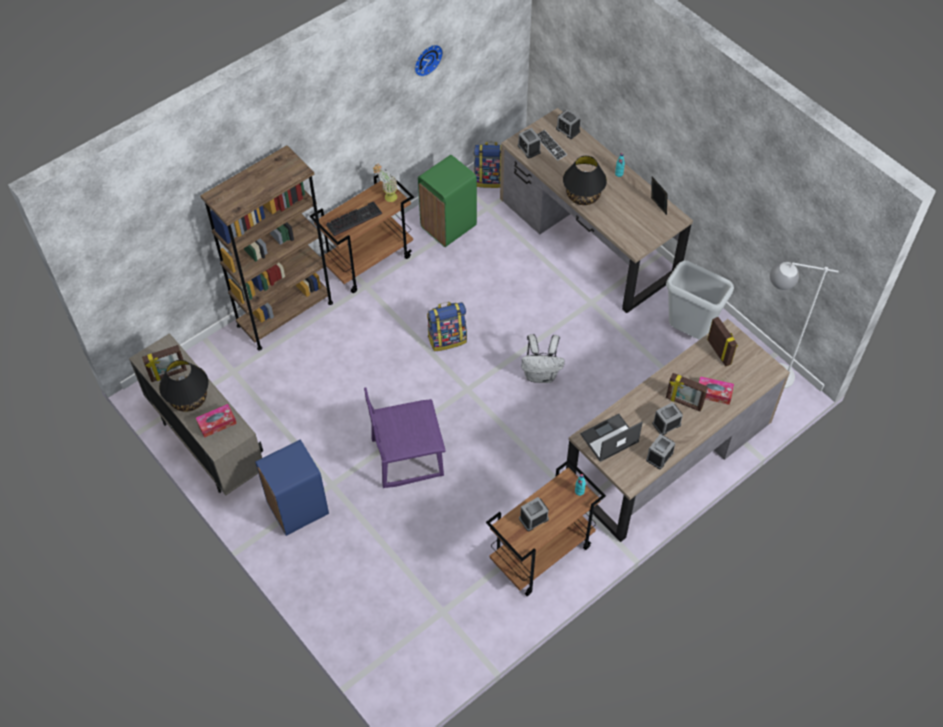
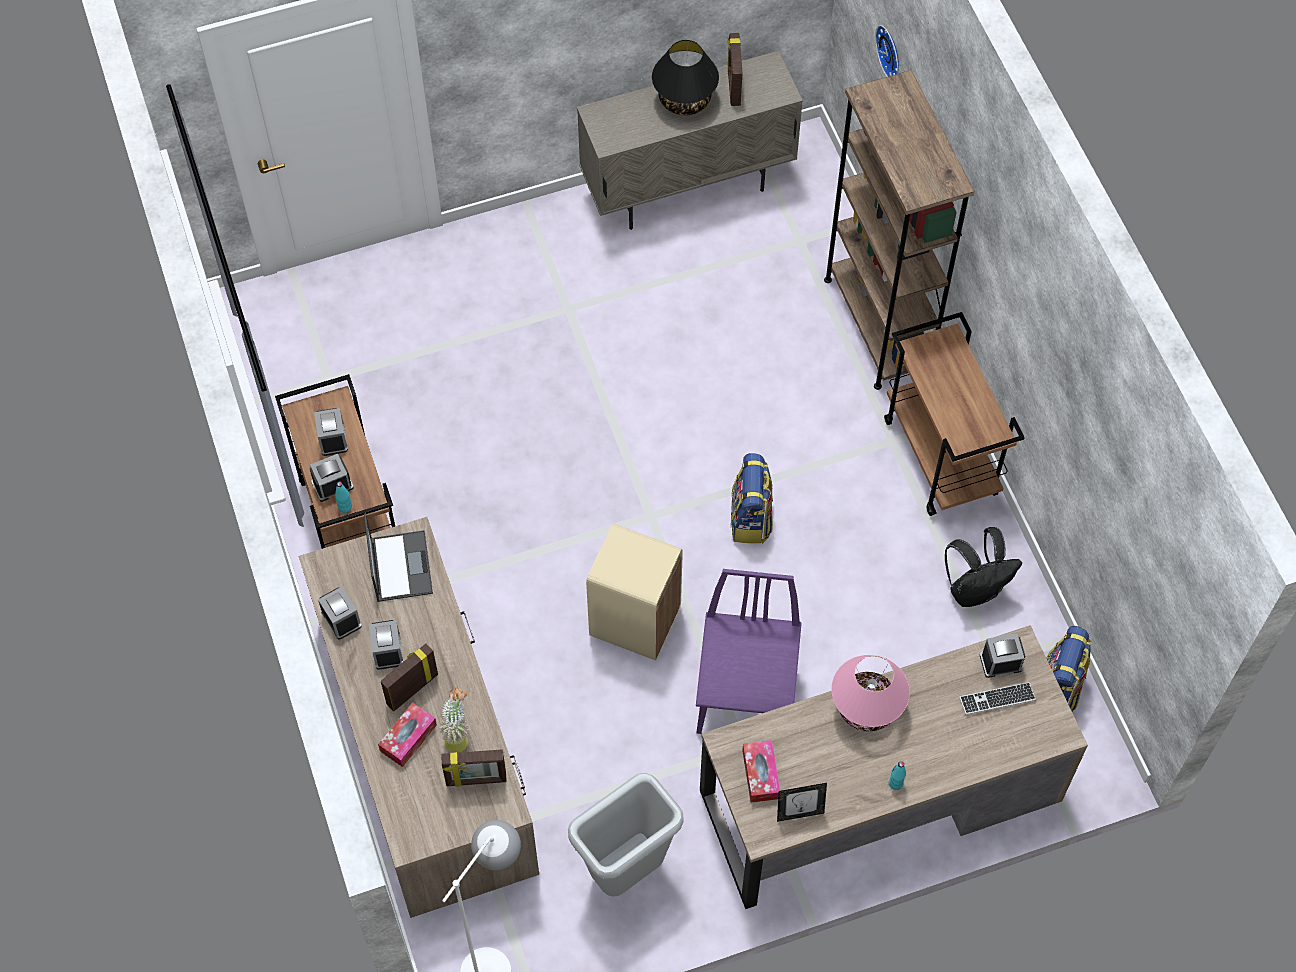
camera: 110 degrees right, 5 degrees up
tissue box [196,404,237,438] -> tissue box moved to [742,740,780,803]
blue trash can [255,440,329,536] -> none
keyboard [326,201,382,236] -> none
purple chair [364,387,446,488] -> purple chair moved to [696,569,802,734]
potted plant [373,164,397,202] -> potted plant moved to [439,686,469,753]
wall clock [414,44,443,77] -> wall clock moved to [875,25,899,77]
green trash can [418,155,477,247] -> black backpack [945,527,1022,607]
white backpack [521,334,565,383] -> beige trash can [586,524,683,660]
alarm clock [556,109,581,139] -> alarm clock moved to [310,454,354,502]
black table lamp [563,156,607,205] -> pink table lamp [831,655,910,731]

